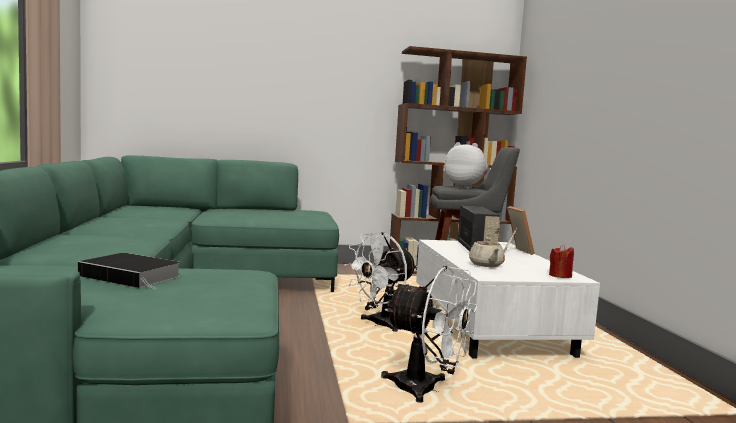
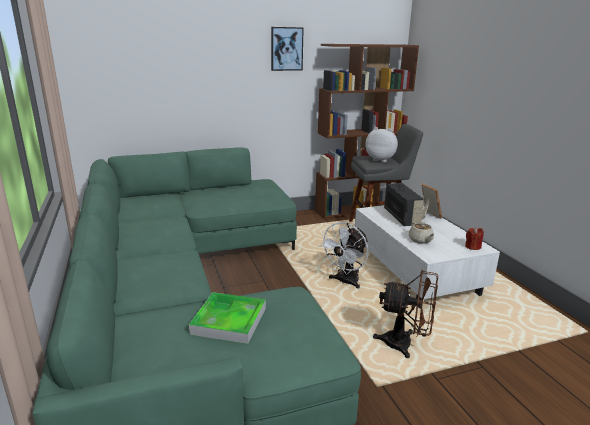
camera: 10 degrees left, 15 degrees up
book [78,253,181,289] -> tray [189,292,266,344]
white fan [381,266,478,403] -> brown fan [373,270,438,358]
none -> picture [271,27,304,71]

